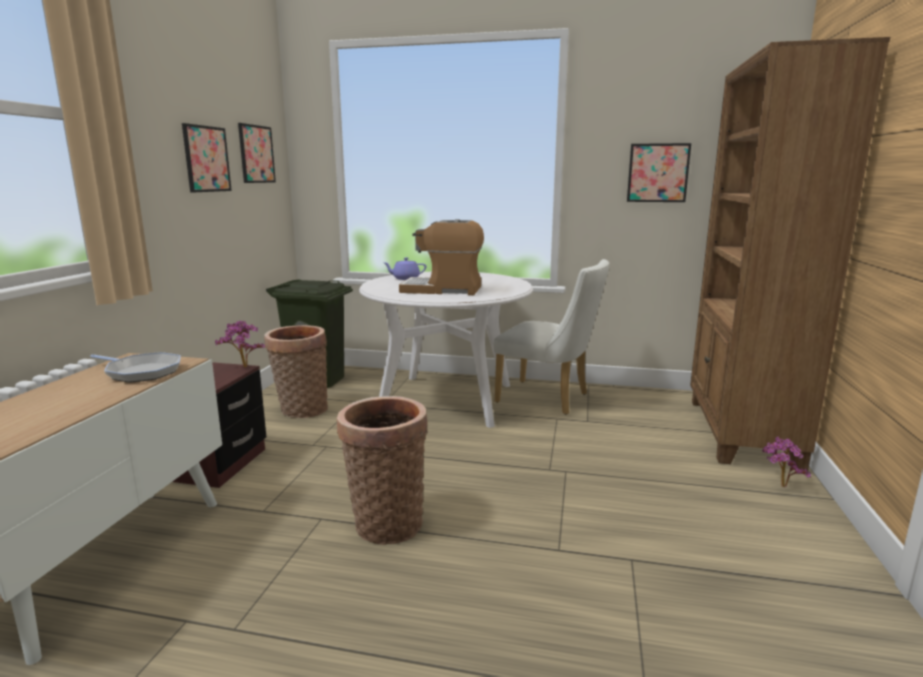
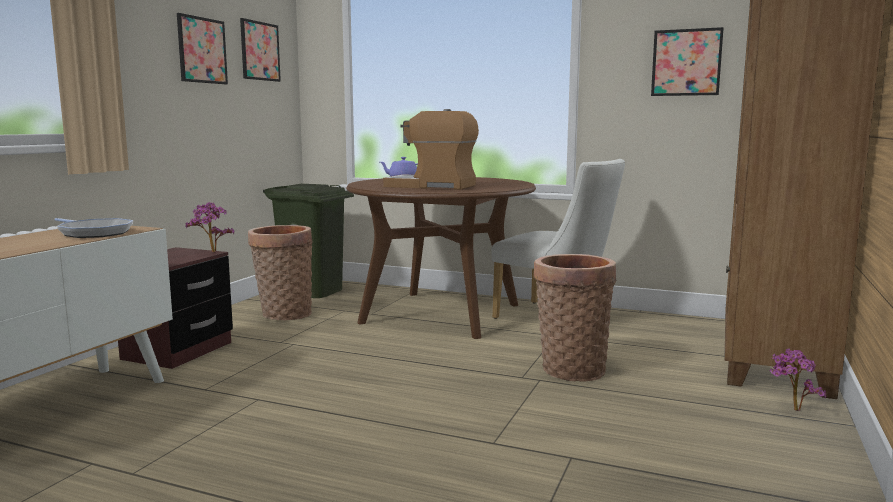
camera: 10 degrees right, 5 degrees down
basket [337,396,428,545] -> basket moved to [534,254,617,382]
white dining table [359,272,533,428] -> brown dining table [346,177,536,339]

